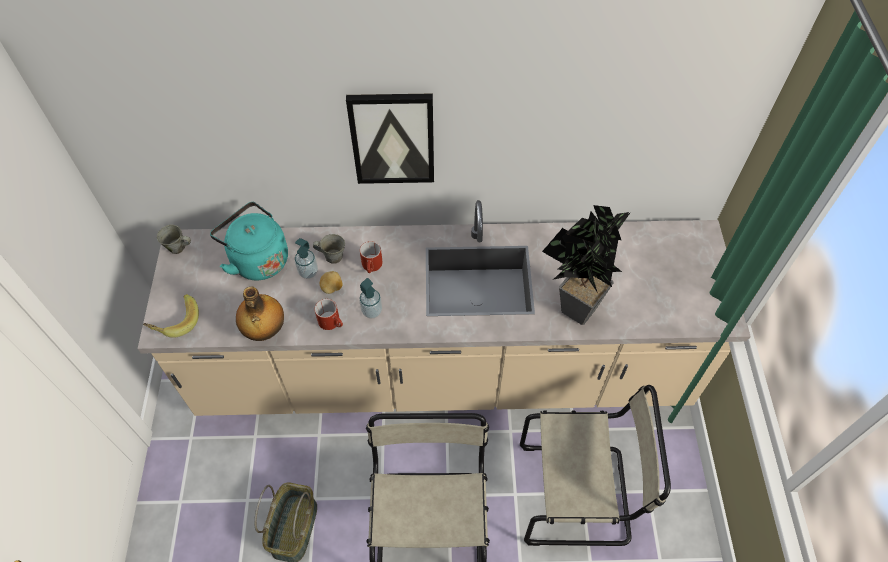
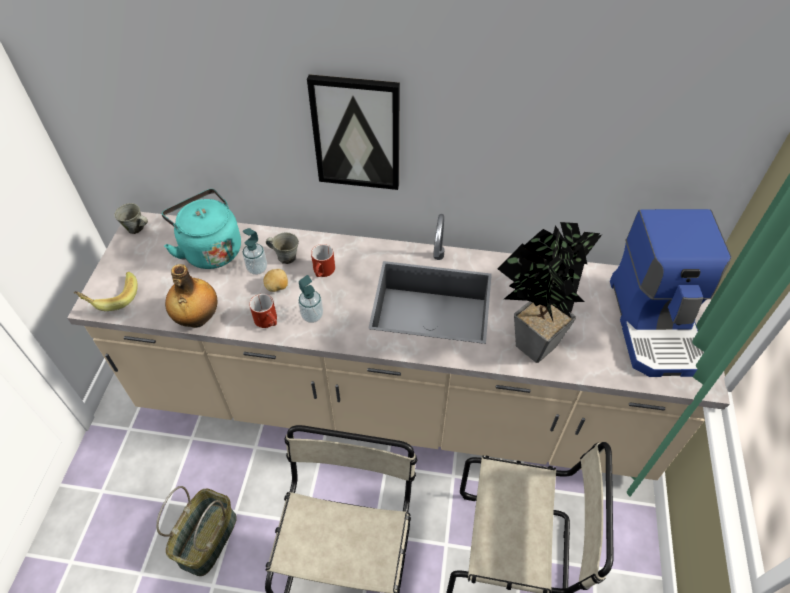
camera: 10 degrees right, 5 degrees down
none -> coffee machine [610,209,732,377]

